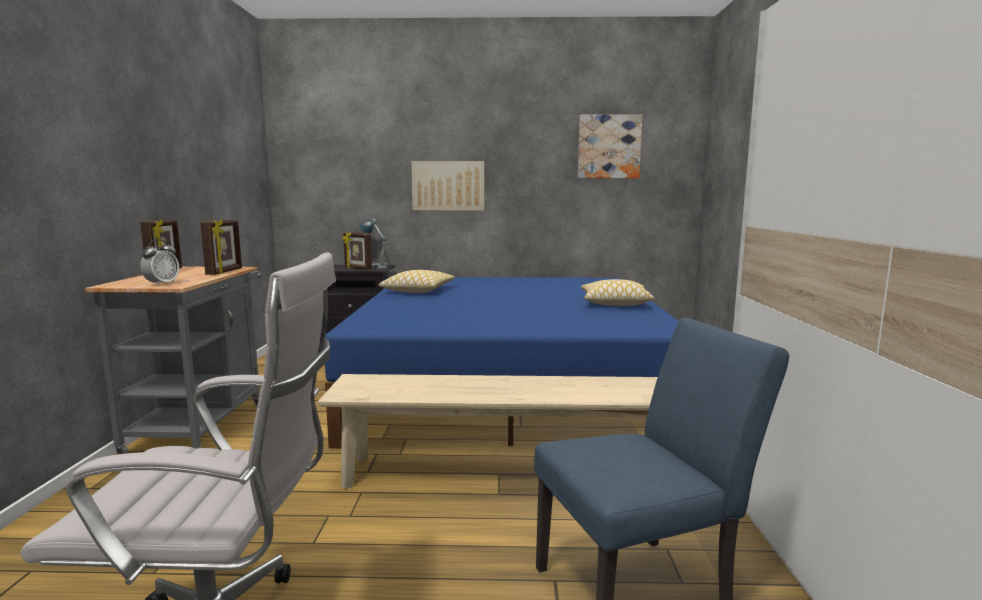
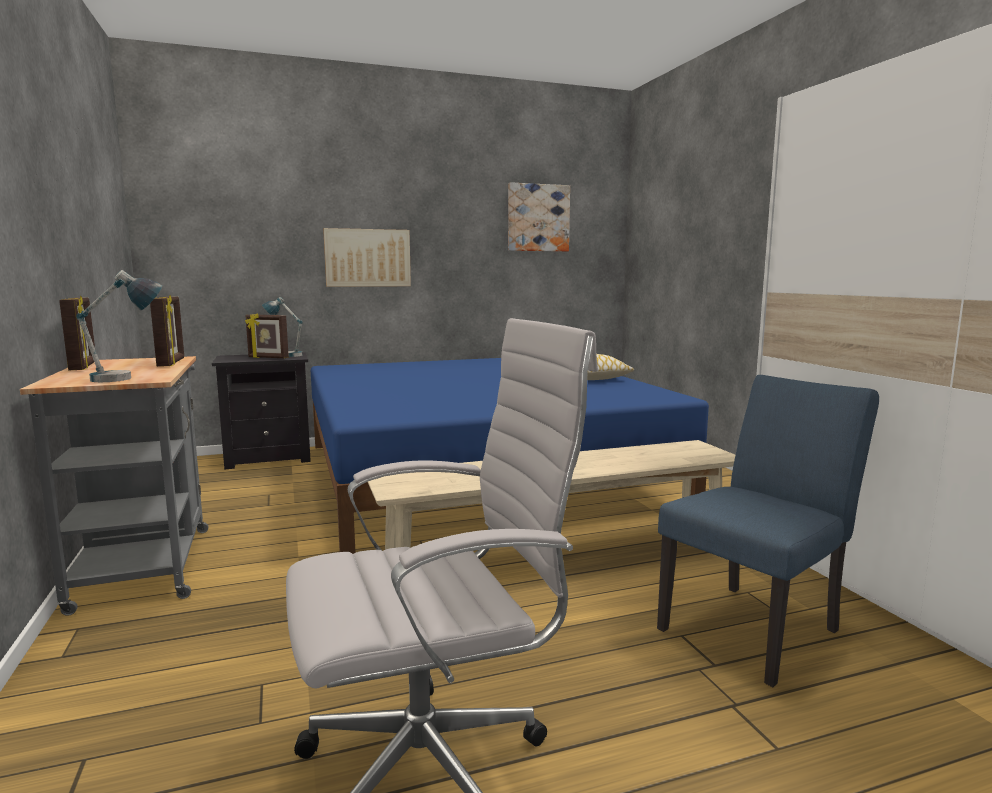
camera: 20 degrees left, 0 degrees up
alarm clock [140,239,179,286] -> table lamp [76,270,162,382]
pillow [379,270,455,293] -> none

